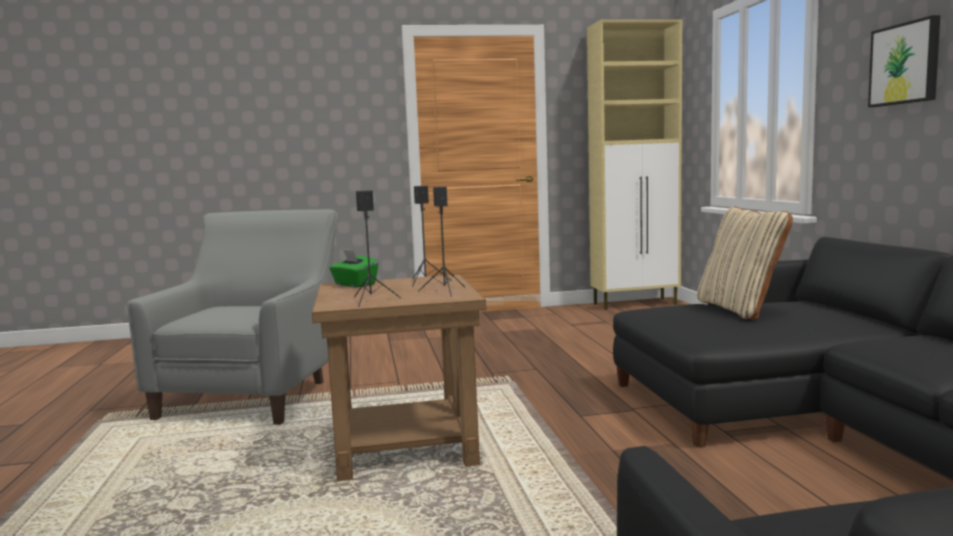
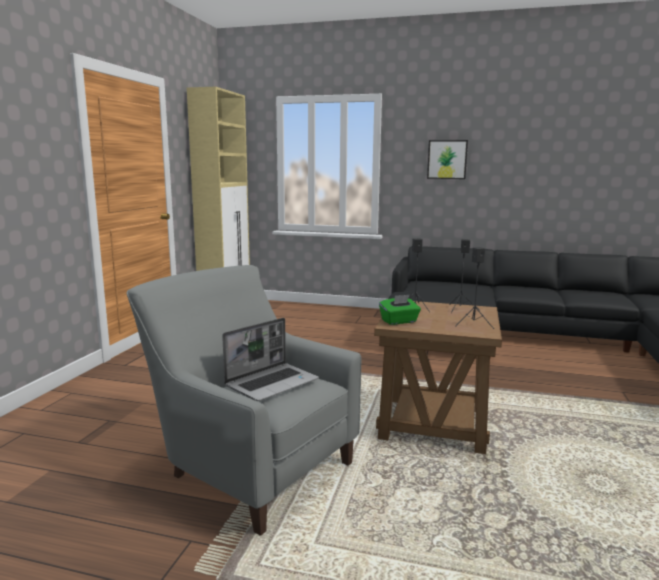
camera: 65 degrees left, 5 degrees up
beige pillow [697,207,793,320] -> none
none -> laptop [222,318,319,401]

